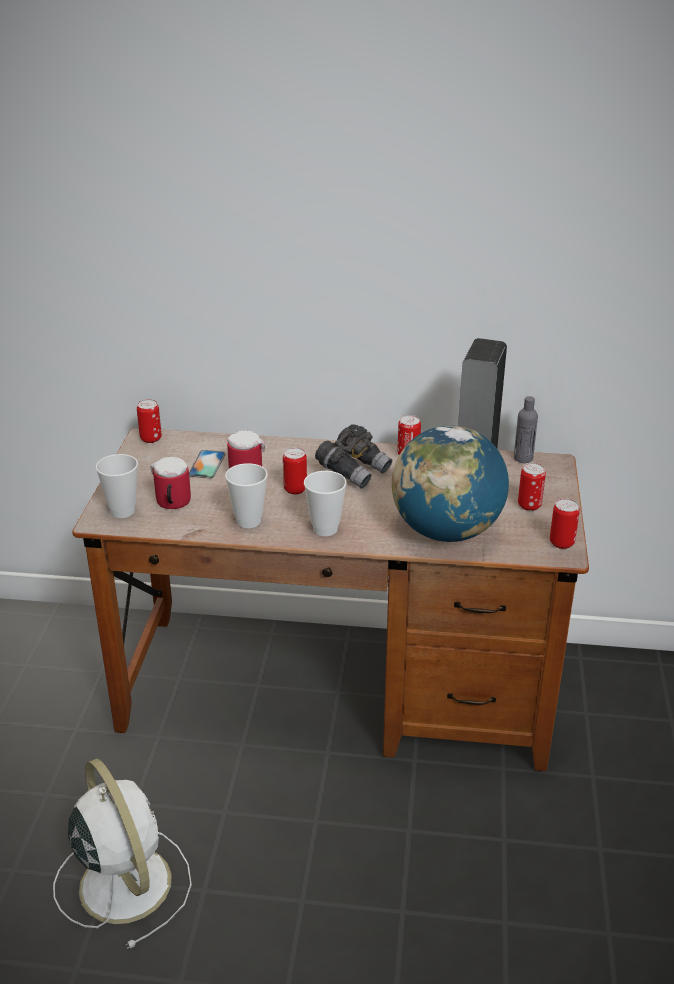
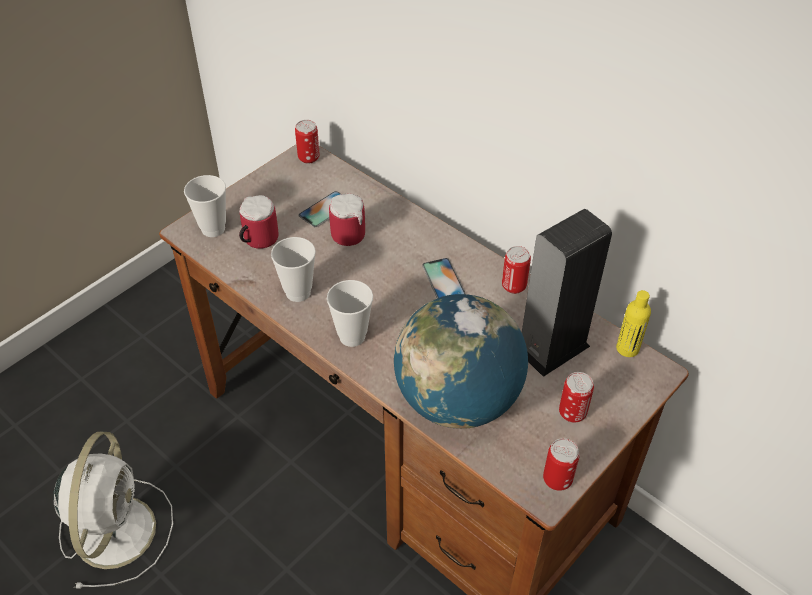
camera: 35 degrees right, 15 degrees up
can [283,447,307,494] -> none
grey binoculars [315,424,392,488] -> phone [422,258,466,298]
grey bottle [514,396,538,463] -> yellow bottle [616,290,651,357]

